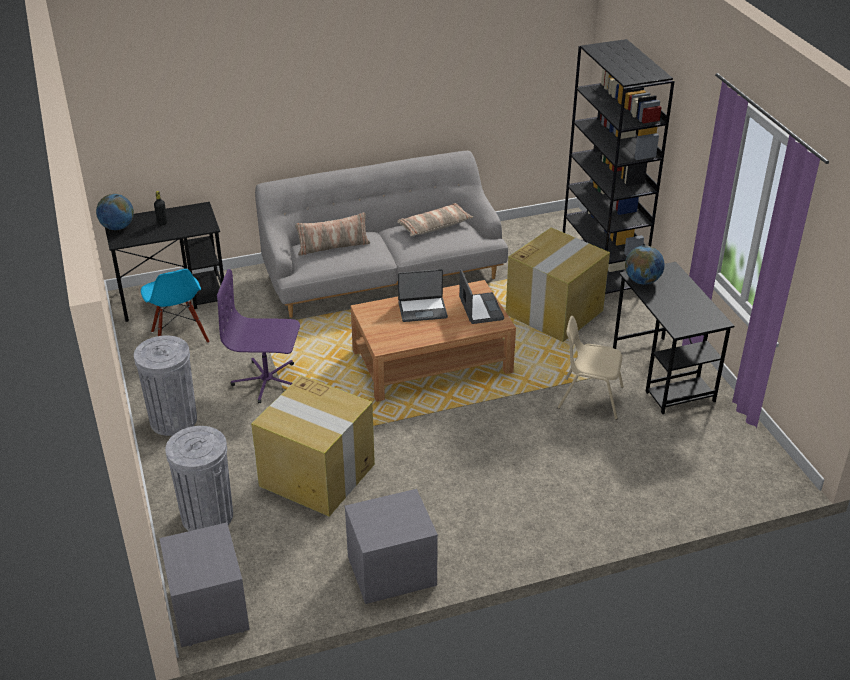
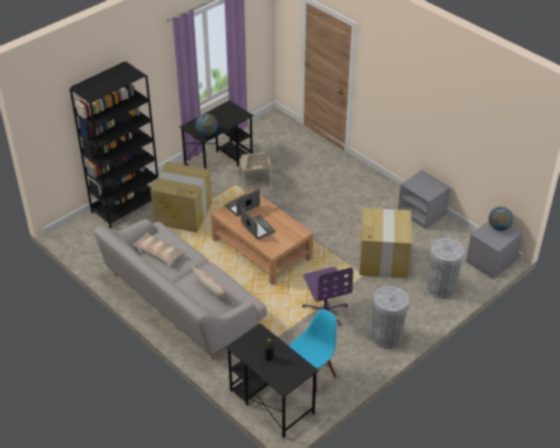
camera: 115 degrees left, 5 degrees up
globe [96,194,134,230] -> globe moved to [488,207,513,231]

